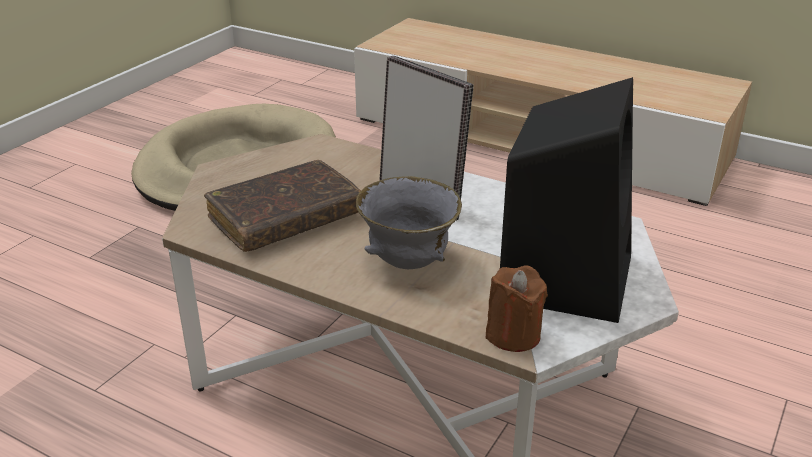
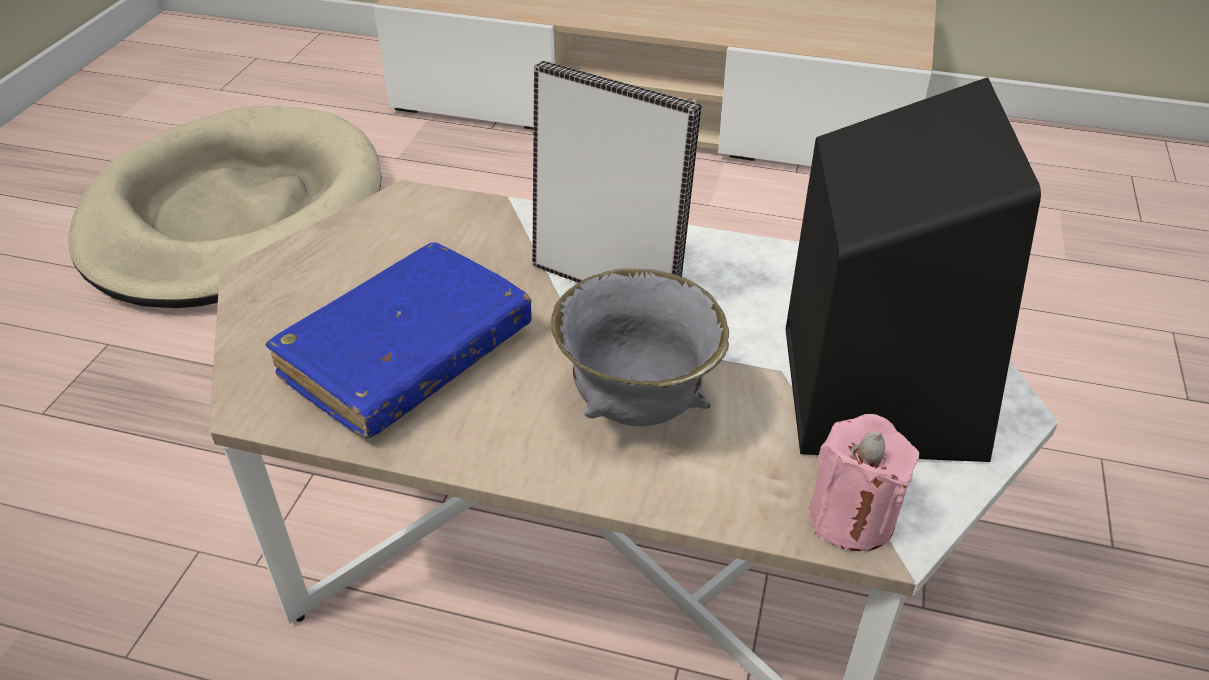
camera: 15 degrees left, 10 degrees up
brown book [204,160,361,252] -> blue book [266,242,532,439]
brown candle [486,265,548,352] -> pink candle [809,414,919,551]

